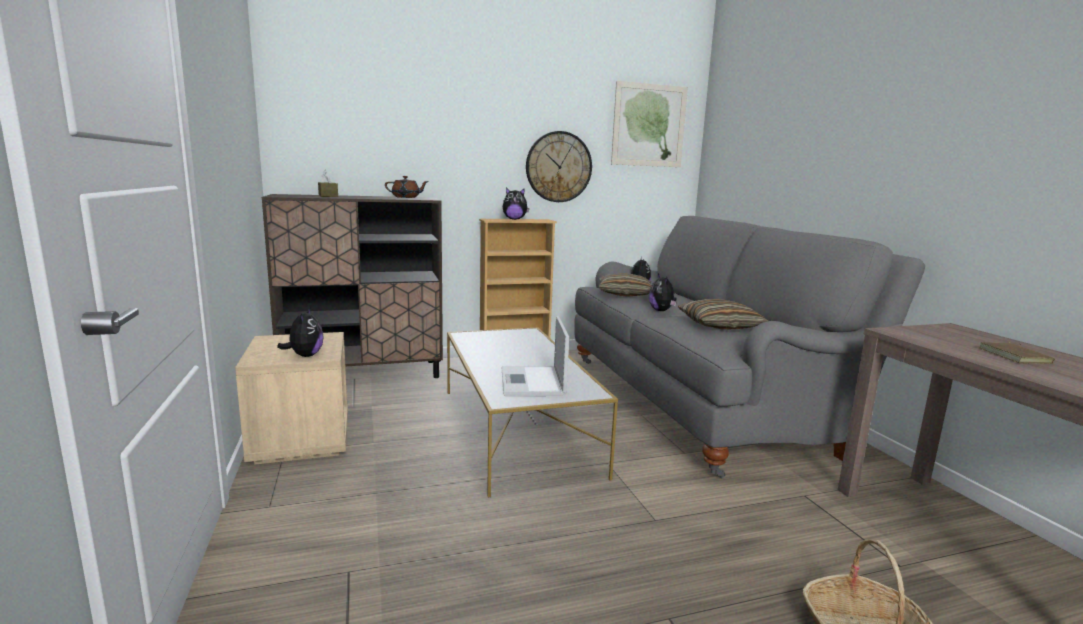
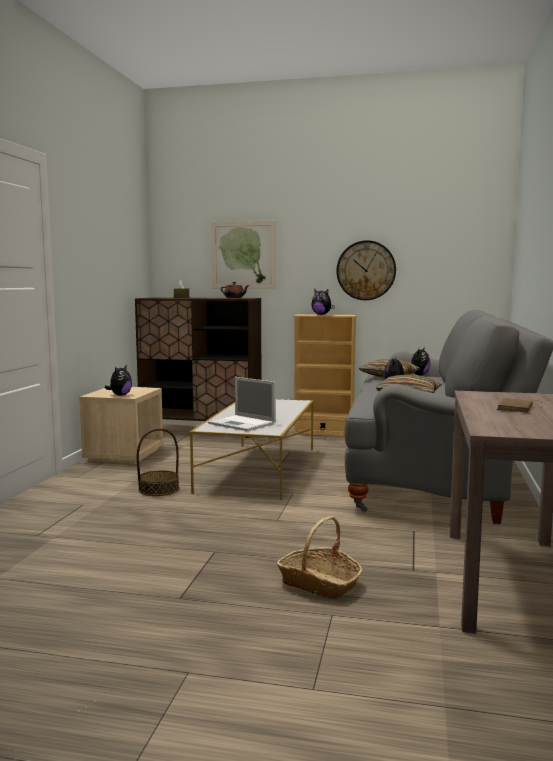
camera: 30 degrees right, 5 degrees down
laptop [501,316,569,396] -> laptop turned 75 degrees counterclockwise [208,377,276,431]
picture [611,81,688,167] -> picture moved to [211,221,276,289]
none -> basket [137,428,179,496]

